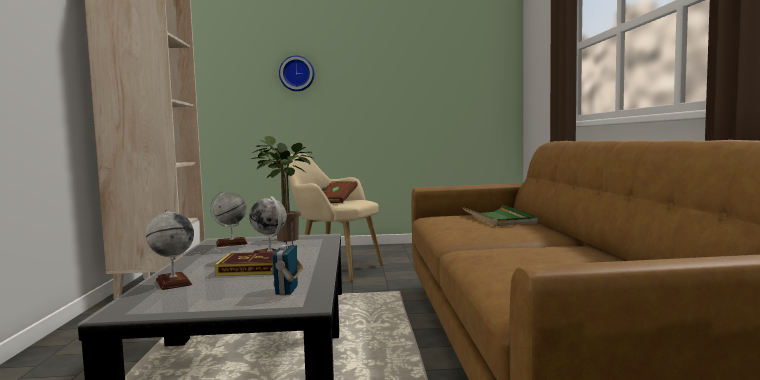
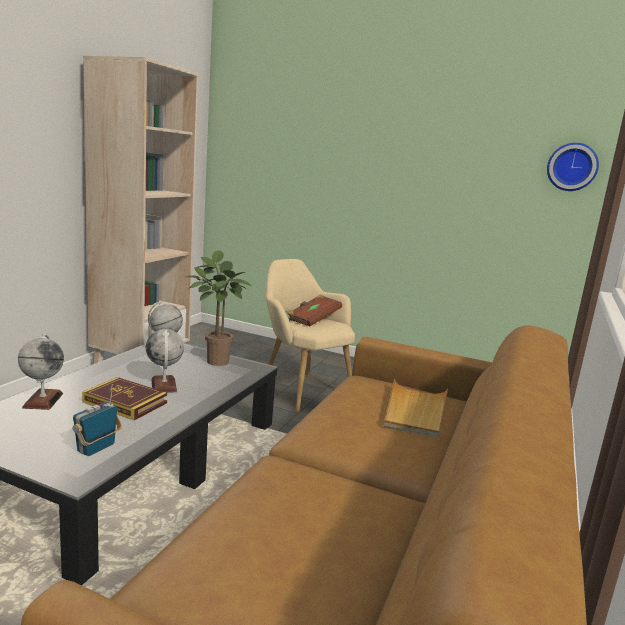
camera: 25 degrees right, 10 degrees up
wall clock [279,55,314,91] -> wall clock moved to [547,143,599,191]
green tray [462,205,538,226] -> beige tray [384,379,448,438]

